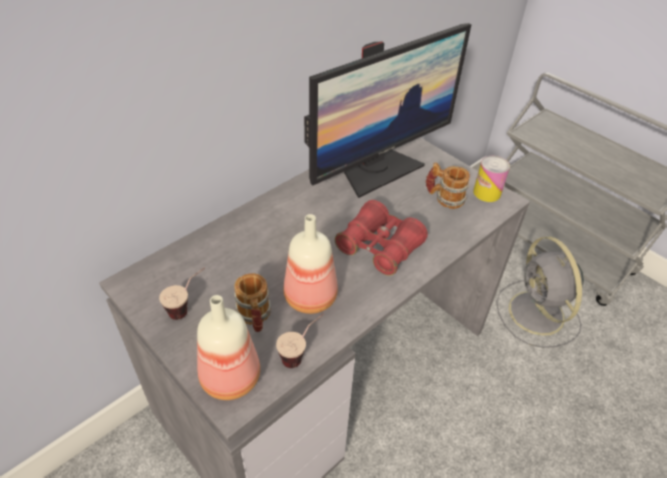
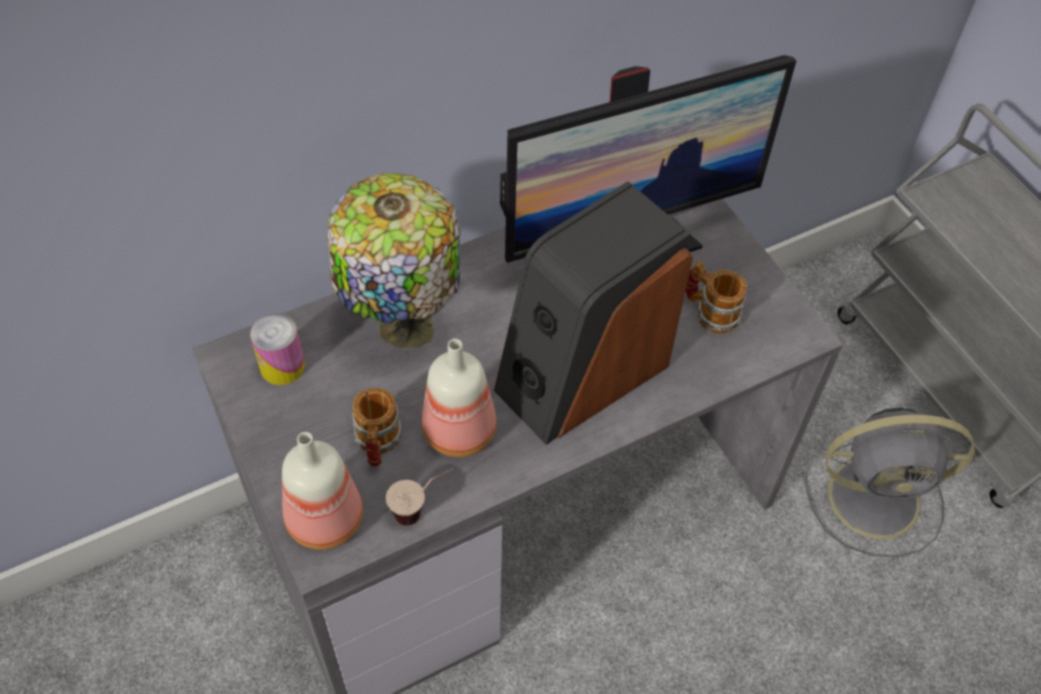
camera: 15 degrees right, 10 degrees up
cup [159,267,205,320] -> none
red binoculars [335,200,428,276] -> speaker [494,181,693,445]
can [473,156,510,202] -> can moved to [250,313,305,385]
grey fan [496,237,584,348] -> grey fan turned 90 degrees counterclockwise [802,408,975,557]
none -> table lamp [327,174,460,348]

